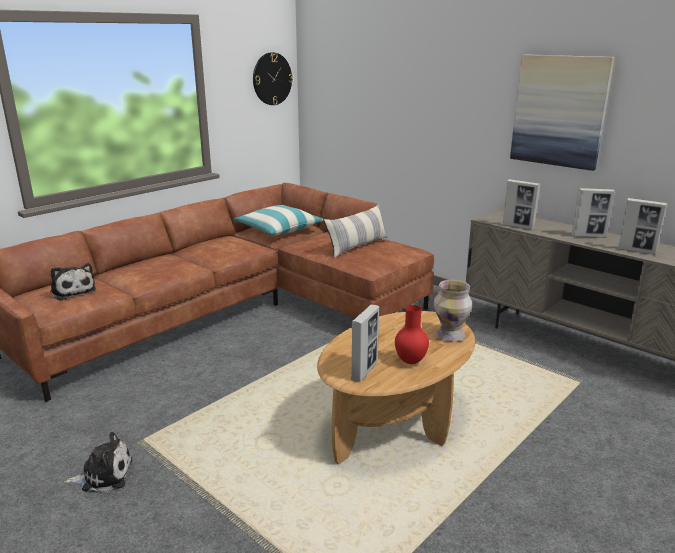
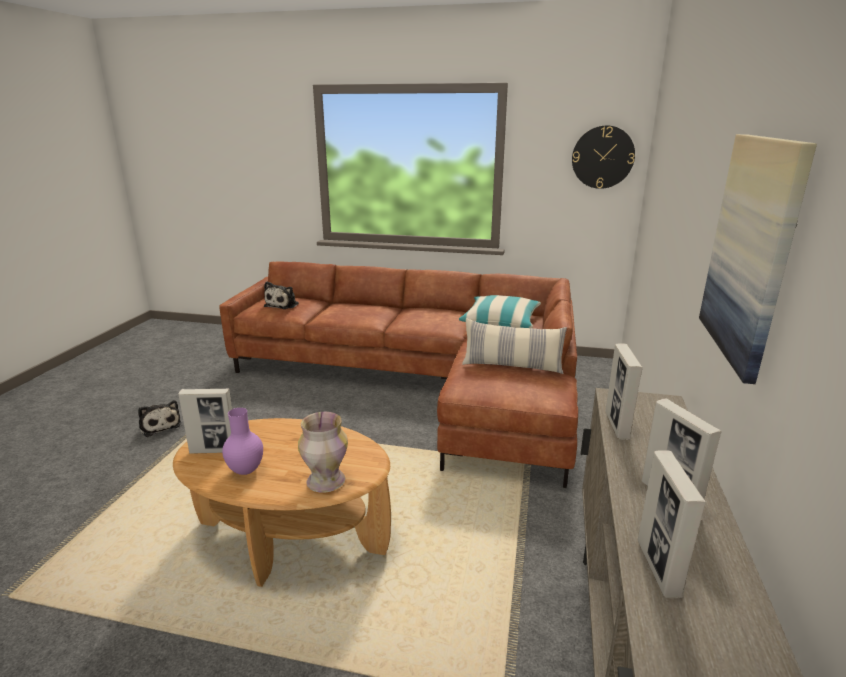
camera: 60 degrees right, 0 degrees up
red vase [395,305,429,364] -> purple vase [222,408,263,475]

